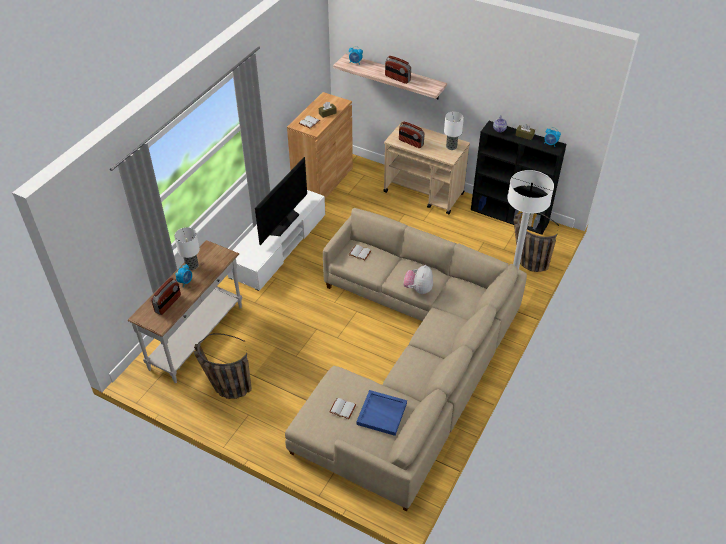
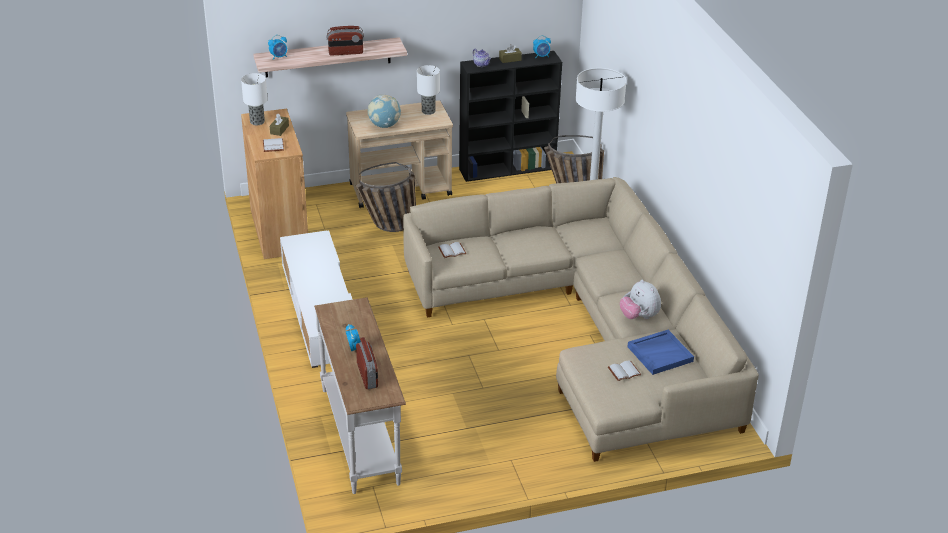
camera: 45 degrees left, 10 degrees down
table lamp [174,227,200,270] -> table lamp moved to [241,73,268,125]
basket [194,333,252,399] -> basket moved to [356,162,416,232]
television [255,157,307,245] -> none
radio [399,121,425,148] -> globe [367,95,401,128]
plush toy [403,265,433,294] -> plush toy moved to [620,280,661,319]

